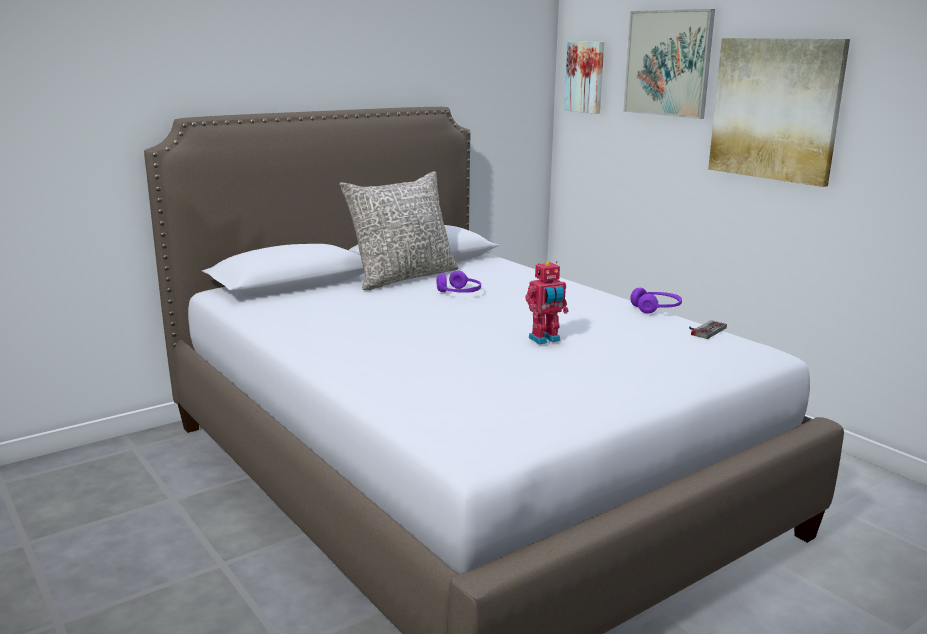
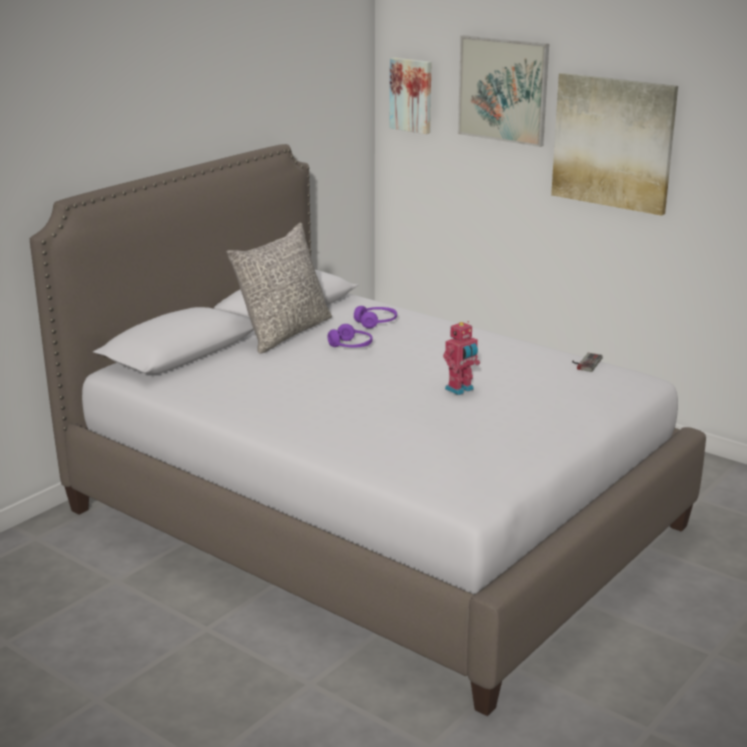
camera: 15 degrees left, 5 degrees up
purple headphones [630,288,682,314] -> purple headphones moved to [354,306,397,329]

